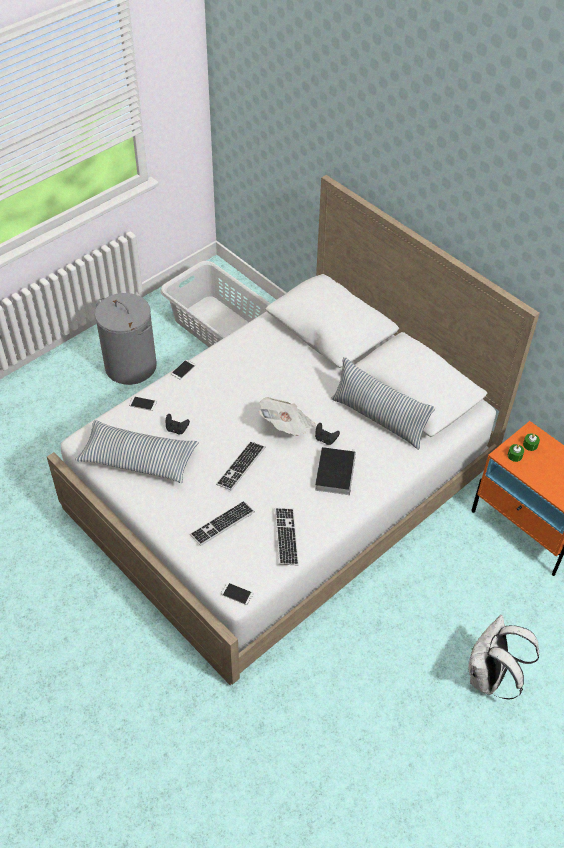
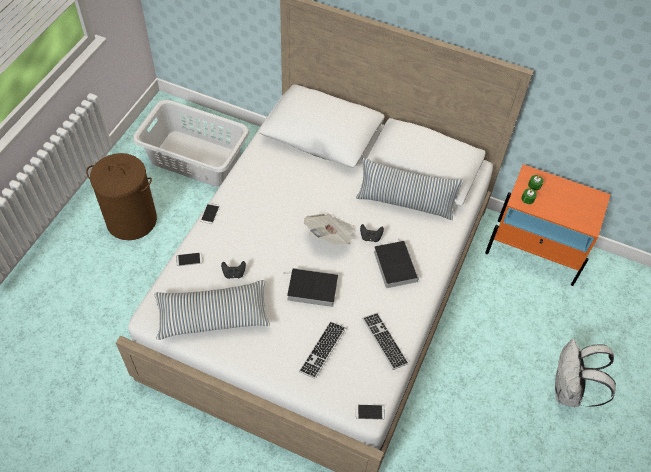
camera: 25 degrees left, 5 degrees up
grey laundry basket [95,293,157,385] -> brown laundry basket [86,153,157,240]
keyboard [216,441,266,491] -> book [284,268,338,307]

